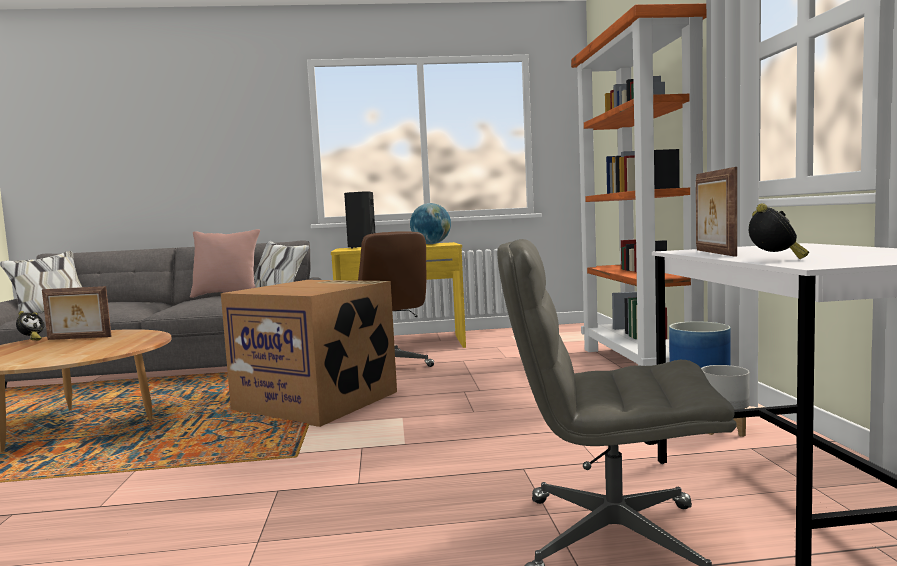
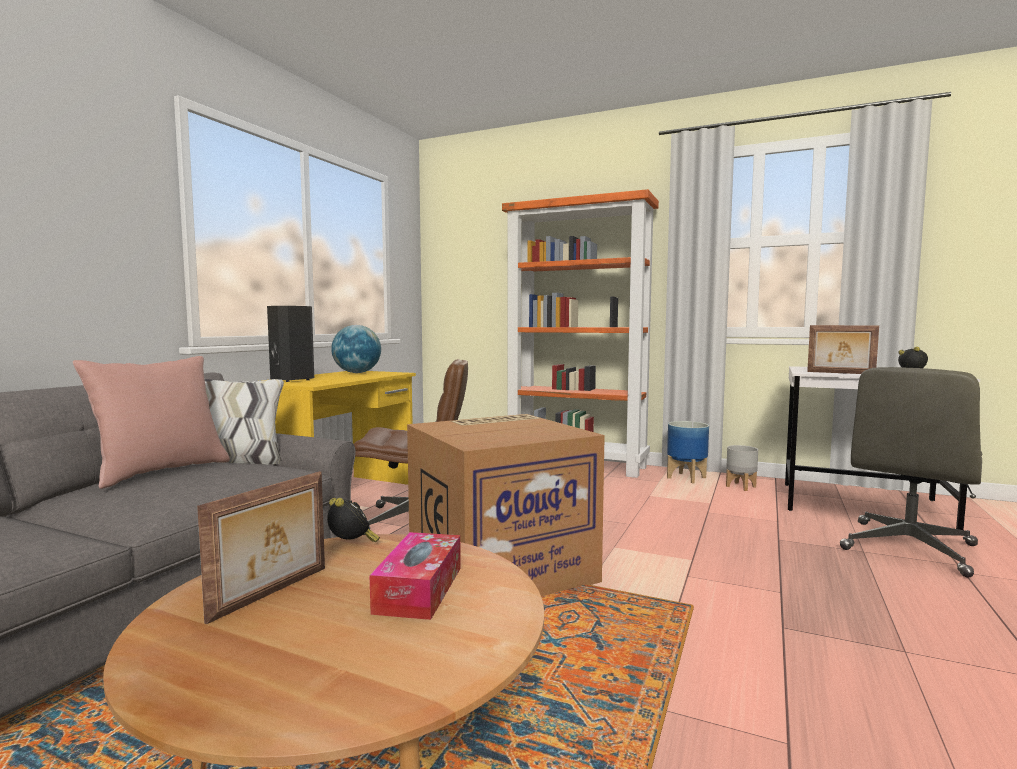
camera: 60 degrees left, 0 degrees up
alarm clock [16,311,45,340] -> alarm clock moved to [327,498,380,542]
none -> tissue box [370,532,461,620]

